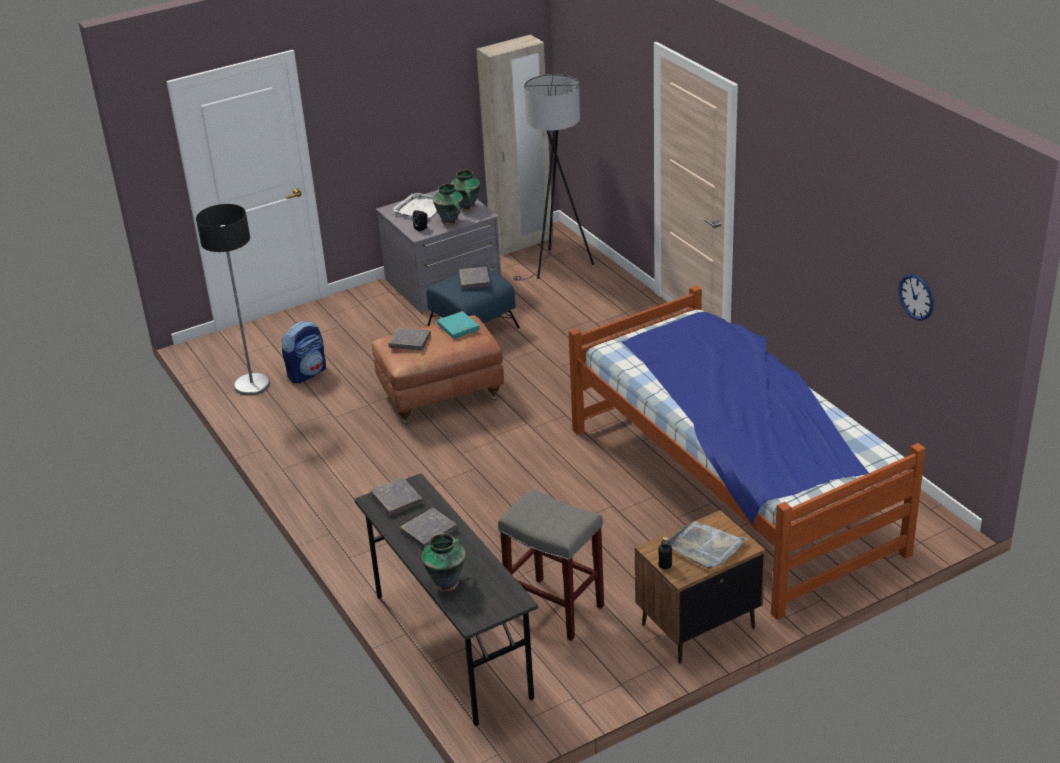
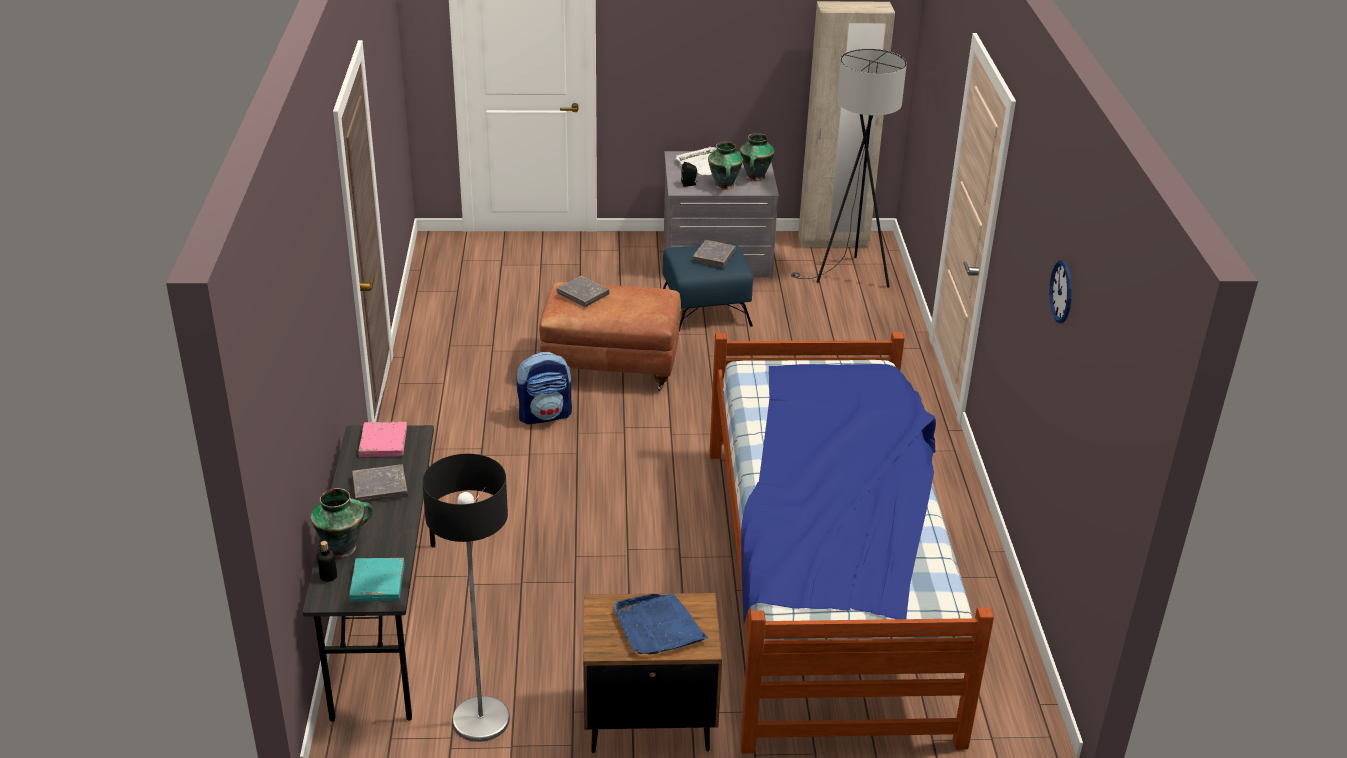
camera: 25 degrees right, 0 degrees up
floor lamp [196,204,270,395] -> floor lamp moved to [422,453,510,742]
backpack [281,321,326,383] -> backpack moved to [516,352,572,424]
grey book [371,477,423,516] -> pink book [358,422,407,457]
turquoise book [437,311,480,339] -> turquoise book moved to [349,558,404,602]
grey stool [498,488,604,641] -> none
bottle [658,537,672,569] -> bottle moved to [317,541,337,582]
grey tray [668,521,747,569] -> blue tray [614,593,708,654]
wall clock [899,274,934,320] -> wall clock moved to [1049,261,1072,323]

